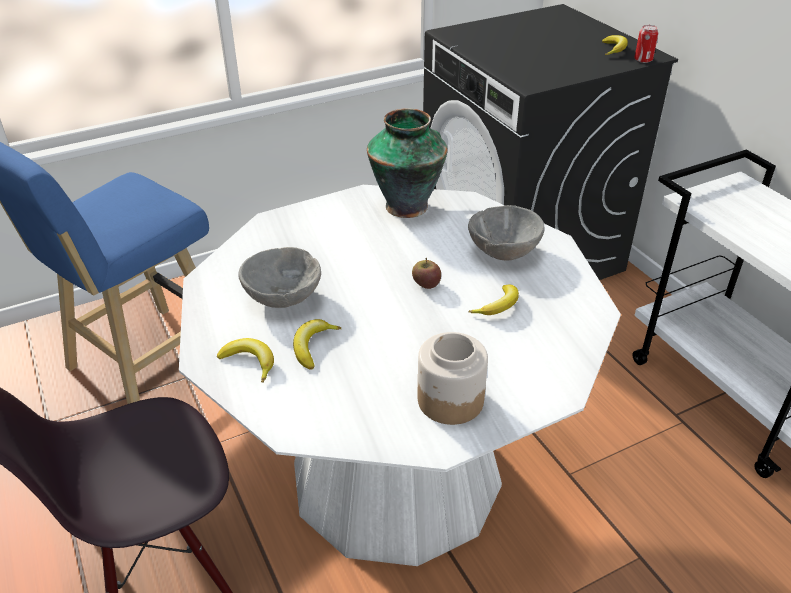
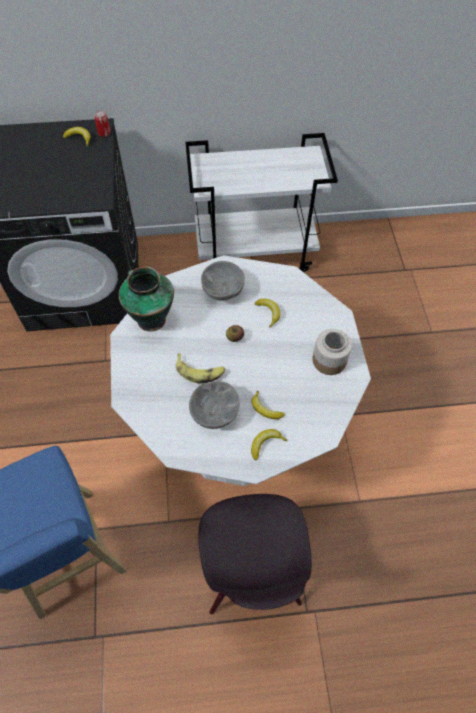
camera: 70 degrees left, 20 degrees up
none -> banana [176,353,225,384]

